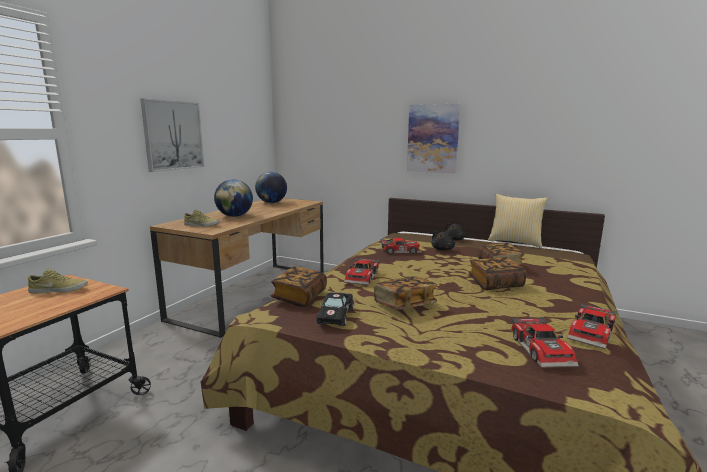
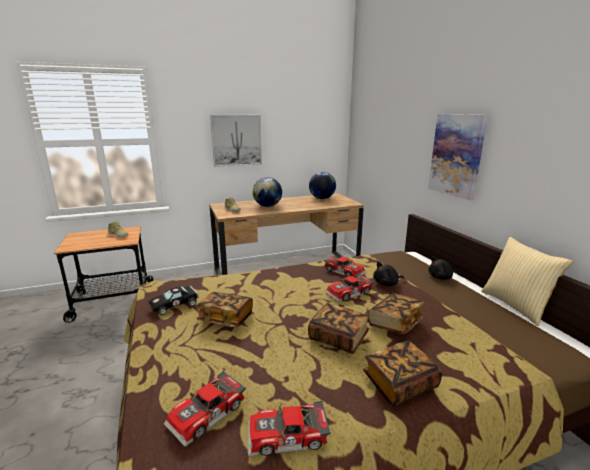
camera: 45 degrees right, 5 degrees up
book [271,267,327,307] -> book moved to [363,340,442,407]
toy car [344,258,379,285] -> toy car moved to [325,274,374,302]

